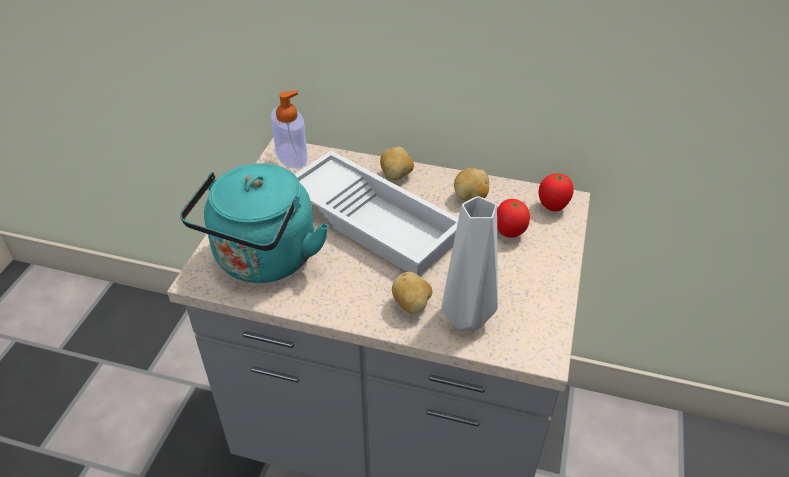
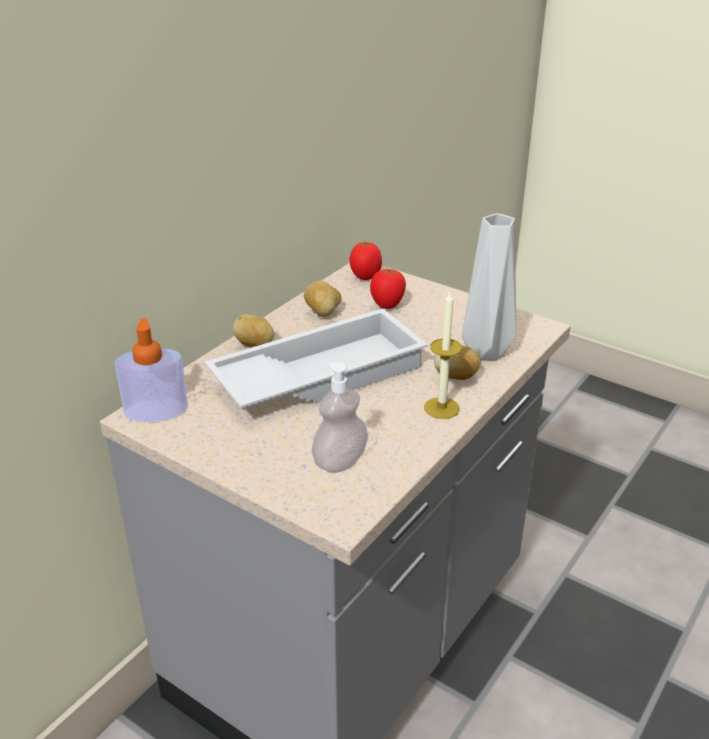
camera: 70 degrees left, 10 degrees down
turquoise kettle [180,163,329,283] -> soap dispenser [311,362,368,473]
none -> candle [424,292,462,419]

